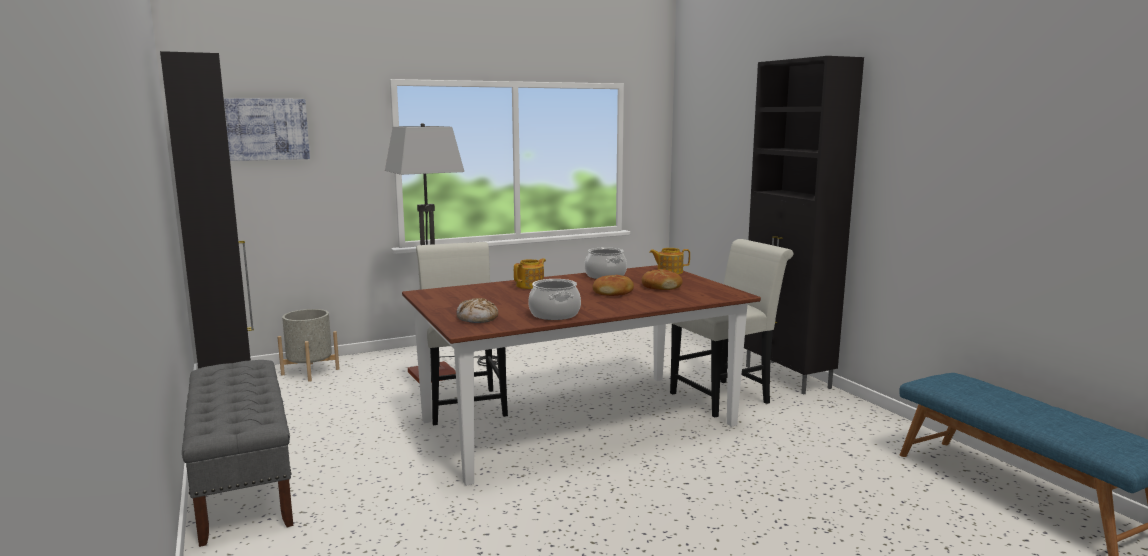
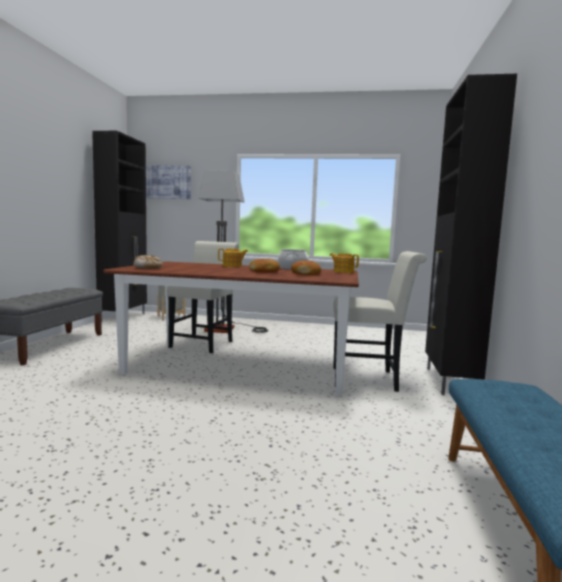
camera: 35 degrees right, 5 degrees down
cooking pot [528,279,581,320] -> none

